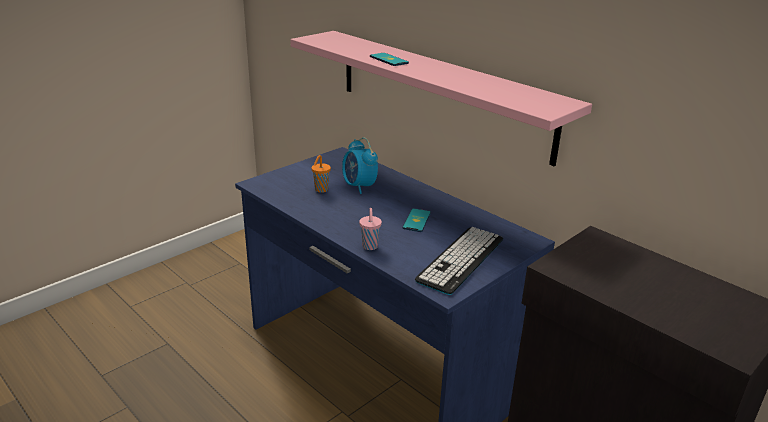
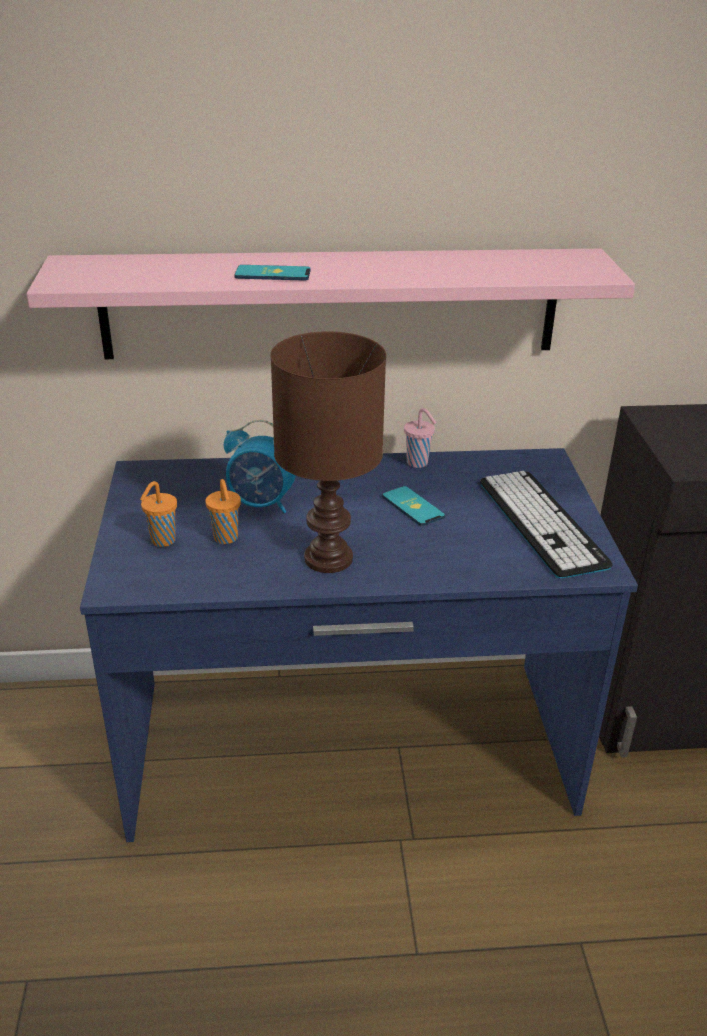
camera: 50 degrees left, 5 degrees up
pink cup [359,208,382,250] -> pink cup moved to [404,408,436,468]
none -> orange cup [140,481,177,547]
none -> brown table lamp [270,331,386,573]

